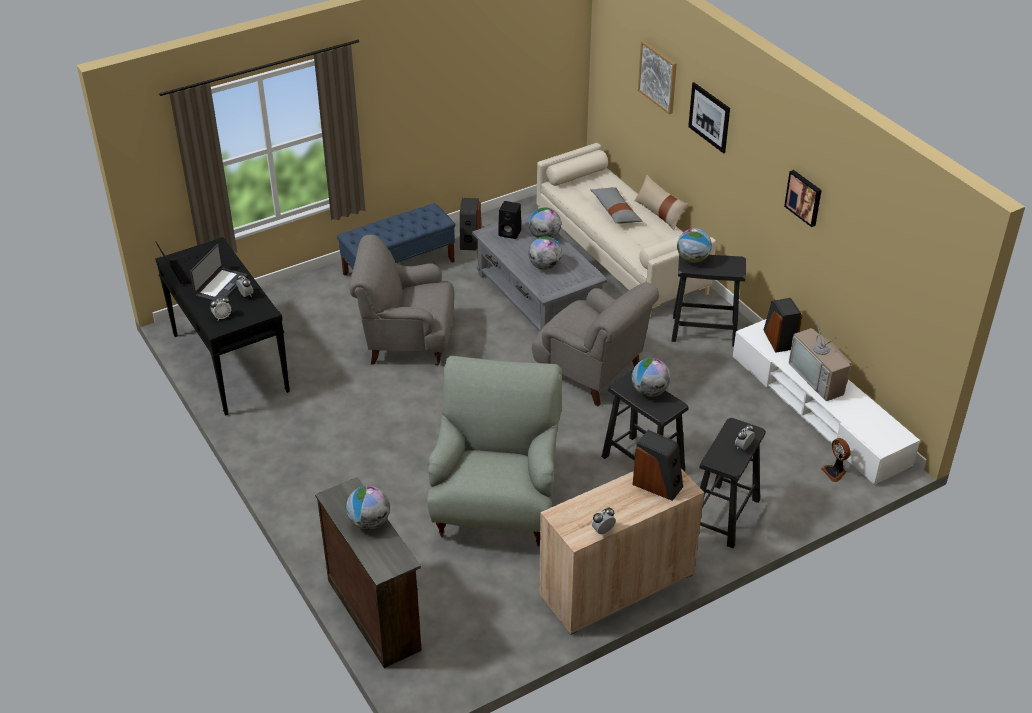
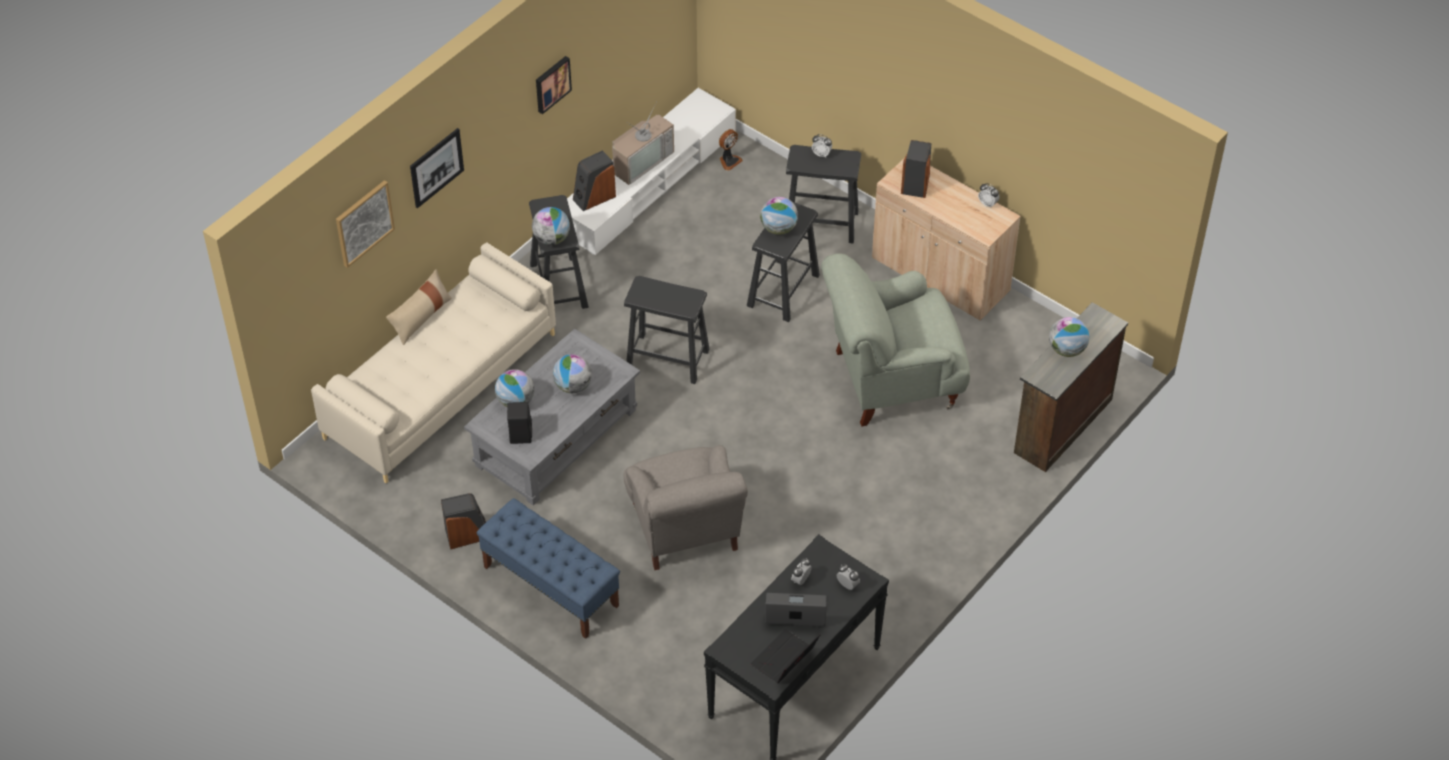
camera: 110 degrees left, 10 degrees up
grey armchair [532,282,659,406] -> black stool [624,276,710,384]
grey pillow [590,187,643,224] -> none

